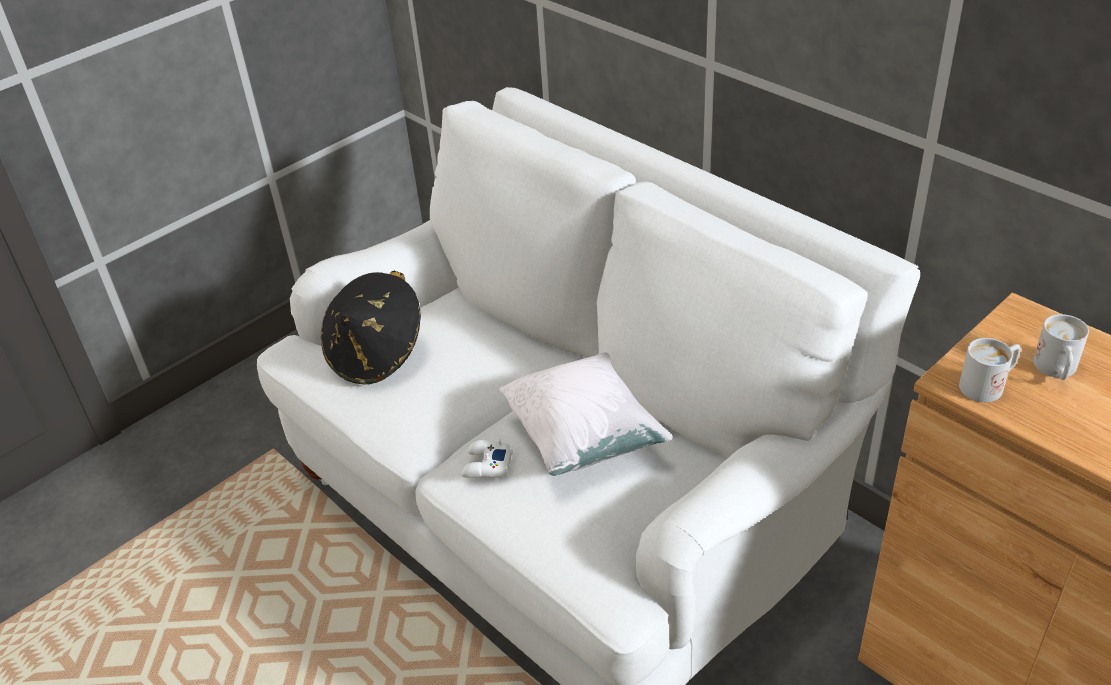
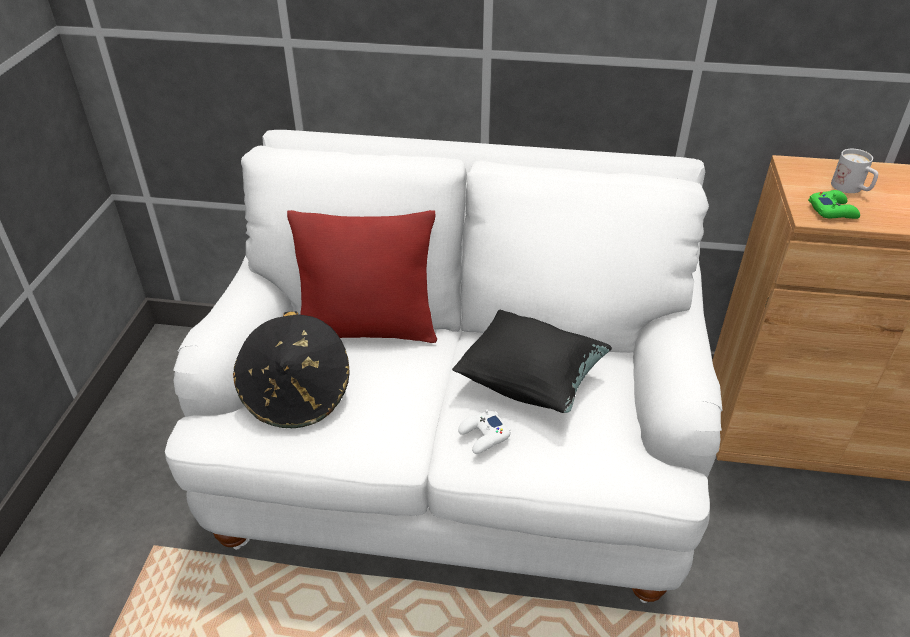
camera: 40 degrees left, 0 degrees up
white pillow [499,352,673,476] -> black pillow [452,310,612,413]
white mug [959,338,1021,402] -> green game controller [808,190,860,219]
none -> red pillow [287,210,437,343]

